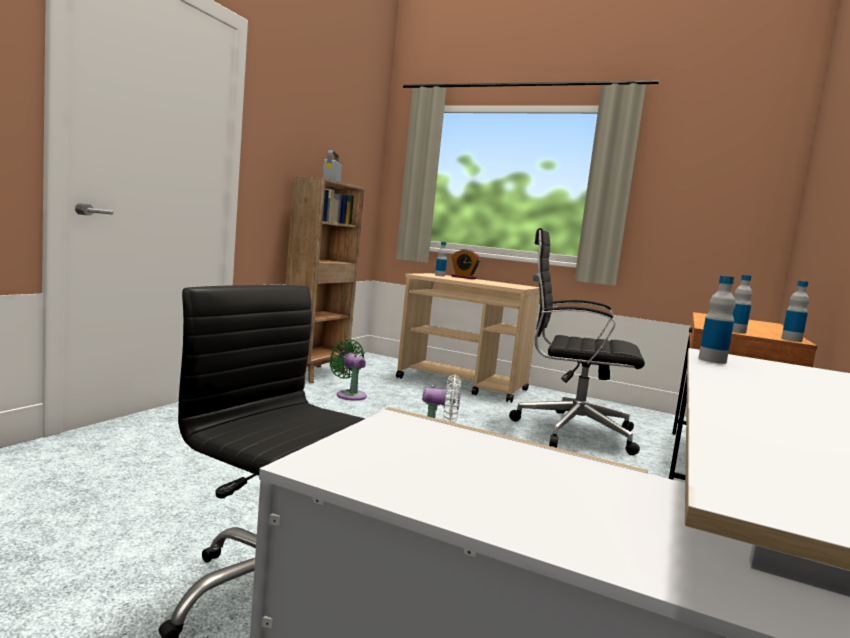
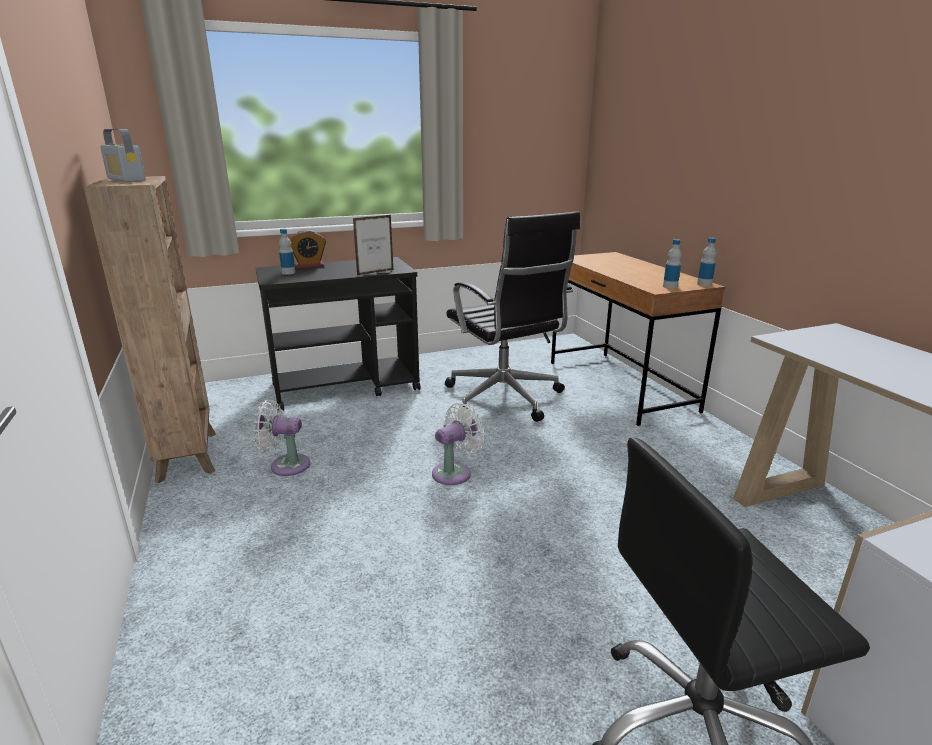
camera: 45 degrees left, 15 degrees up
green fan [329,339,367,401] -> white fan [253,400,310,476]
beige cart [396,273,540,403] -> black cart [256,257,421,411]
black office chair [509,228,645,455] -> black office chair turned 90 degrees counterclockwise [445,212,580,422]
bottle [698,276,736,364] -> none
none -> picture frame [353,215,394,275]

